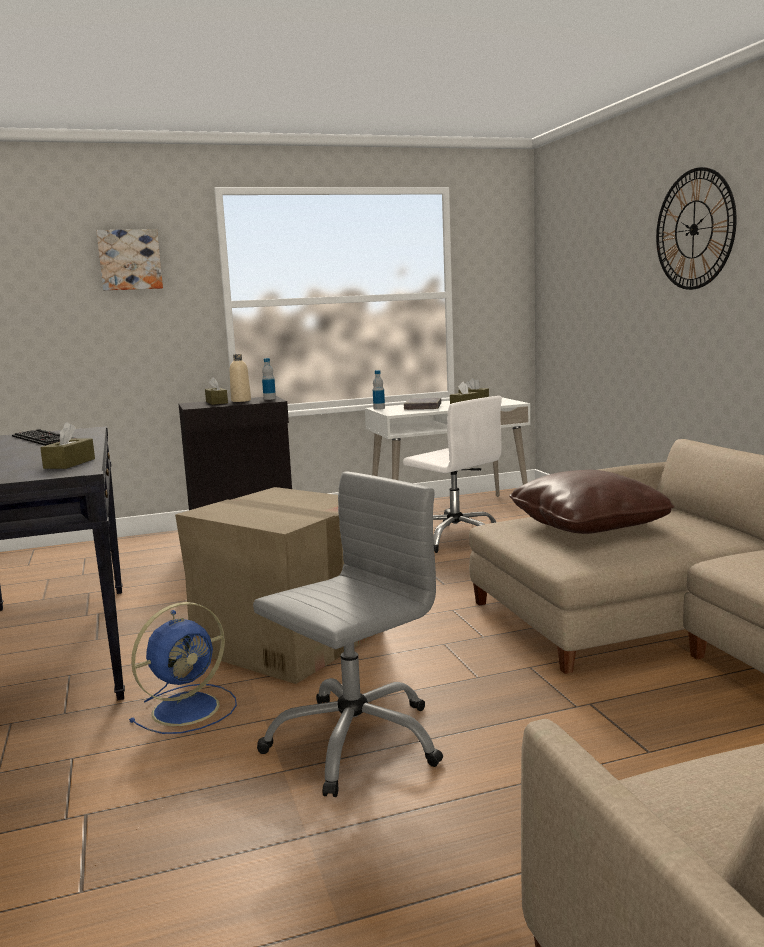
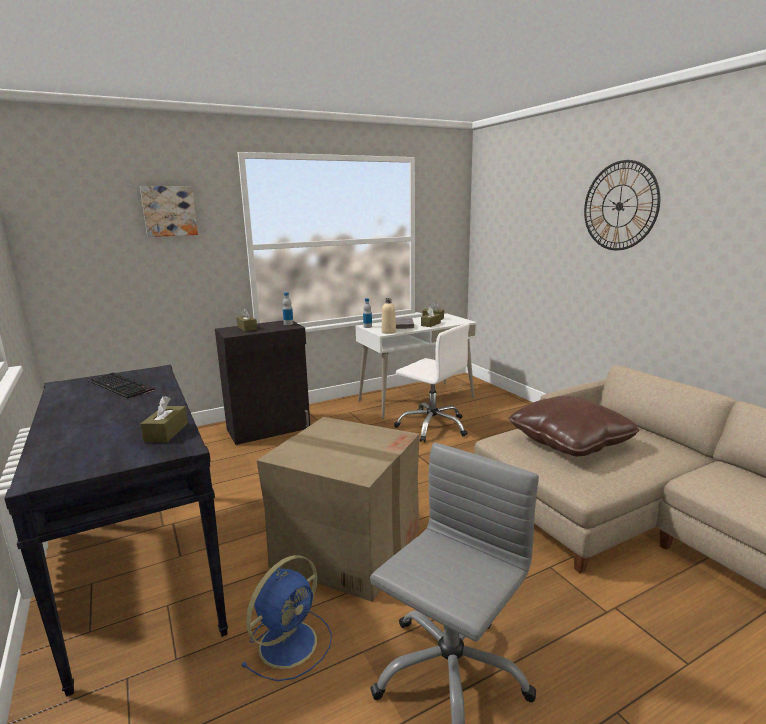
camera: 10 degrees left, 5 degrees up
beige bottle [230,354,251,402] -> beige bottle moved to [382,298,396,334]

